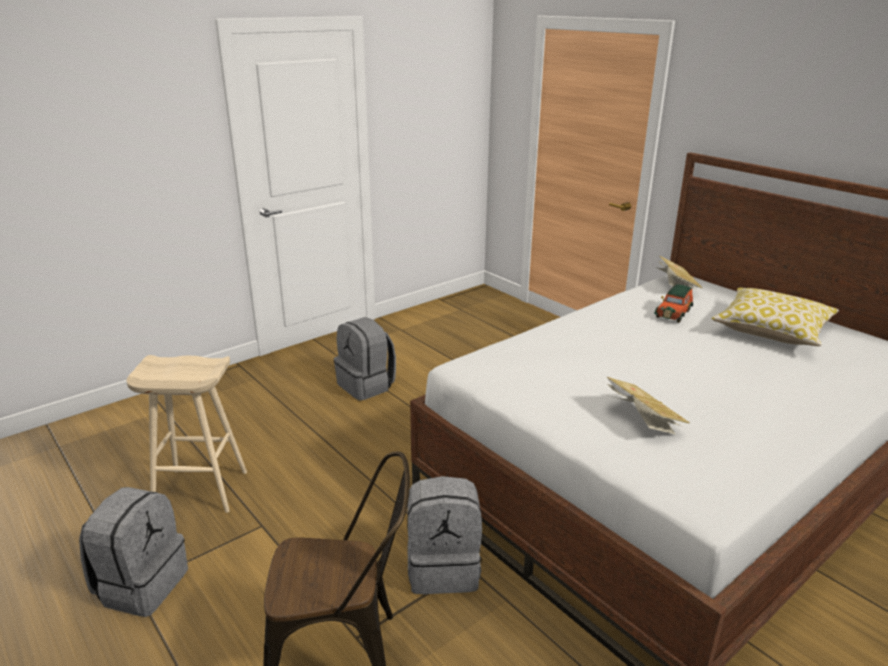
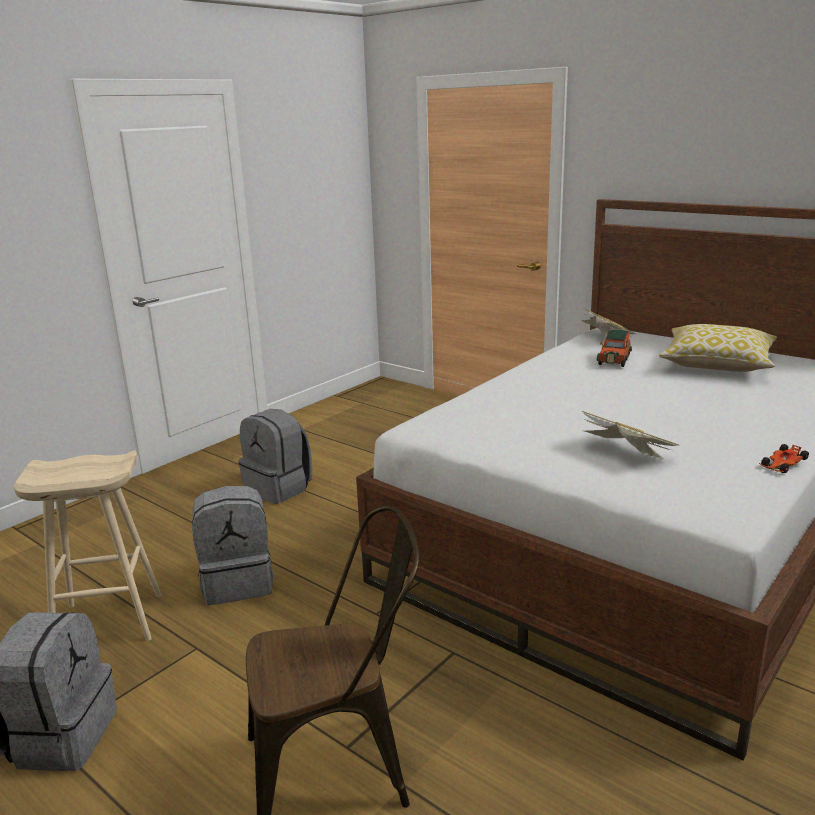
camera: 10 degrees left, 5 degrees down
grey backpack [407,476,482,594] -> grey backpack moved to [192,486,273,605]
none -> toy car [759,444,809,473]

